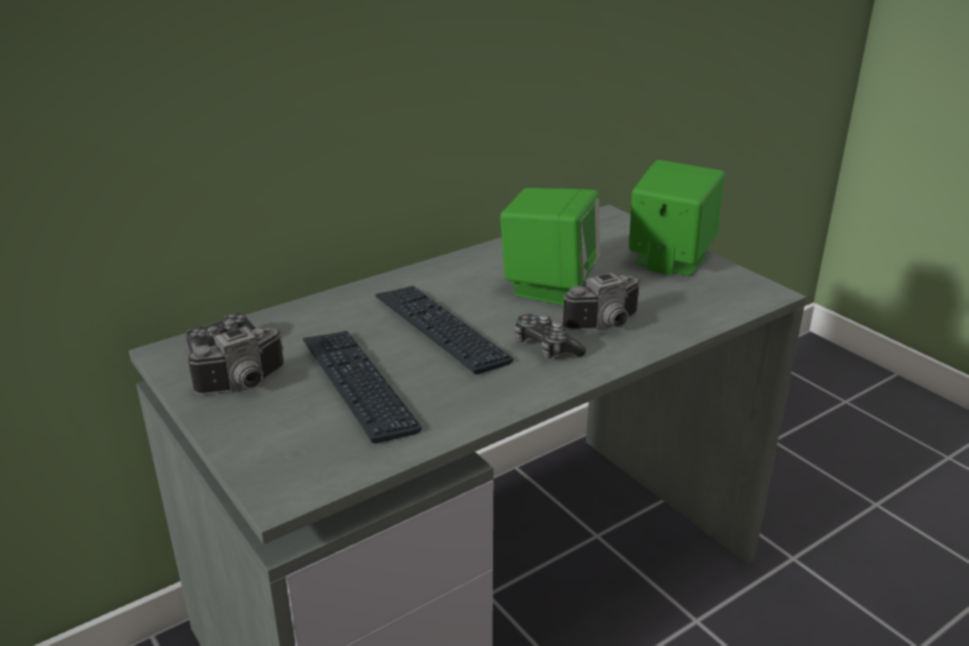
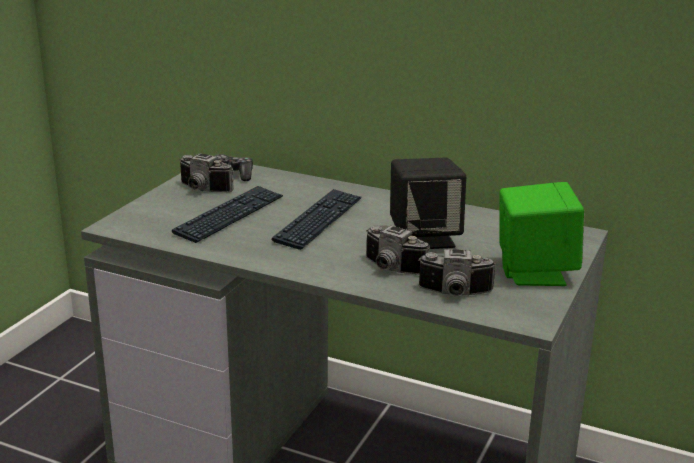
camera: 60 degrees right, 5 degrees down
green speaker [500,188,600,305] -> black speaker [390,157,466,249]
game controller [514,314,586,359] -> none
none -> camera [418,249,497,297]

